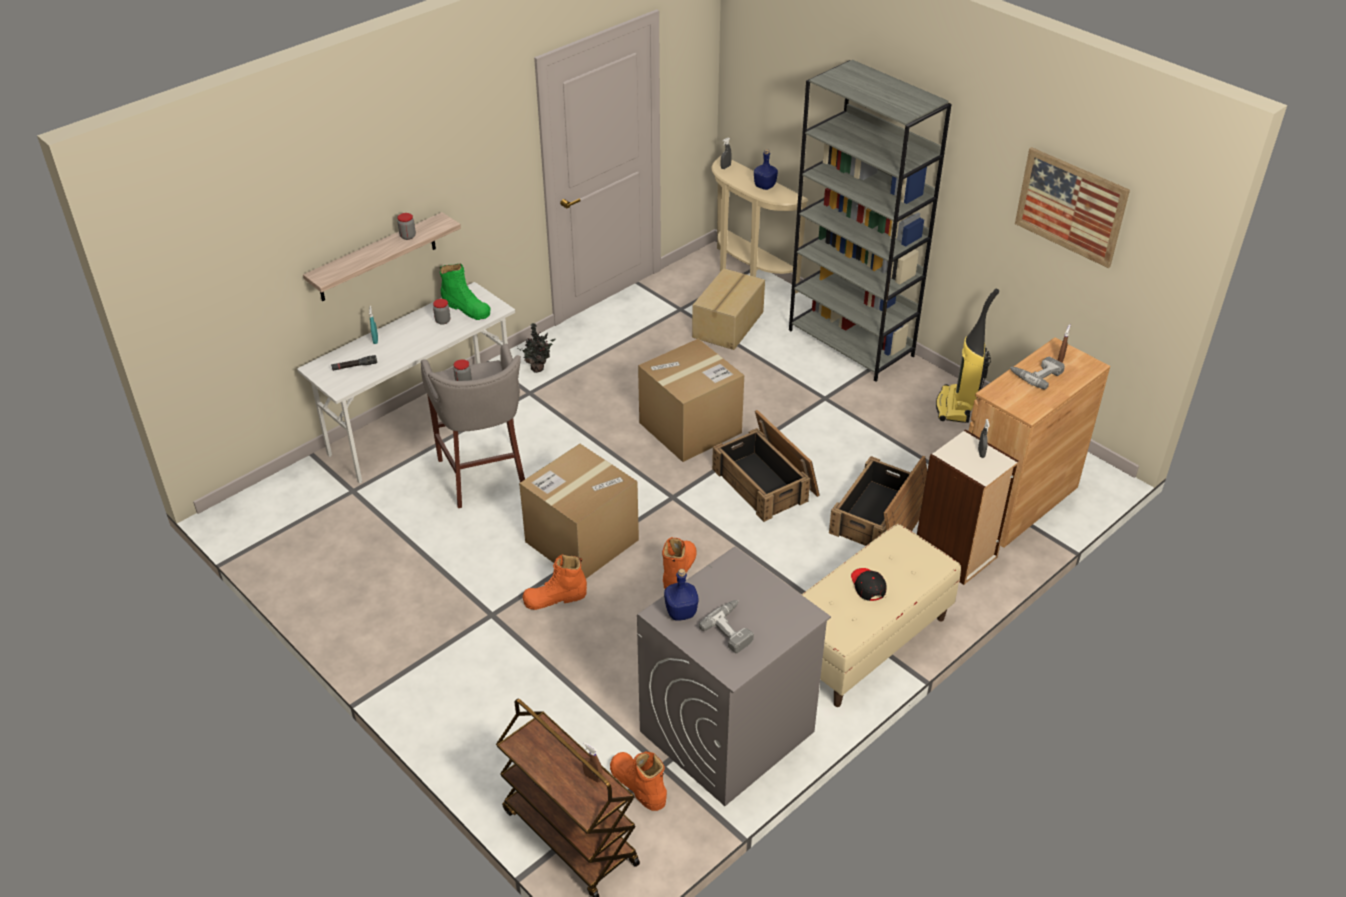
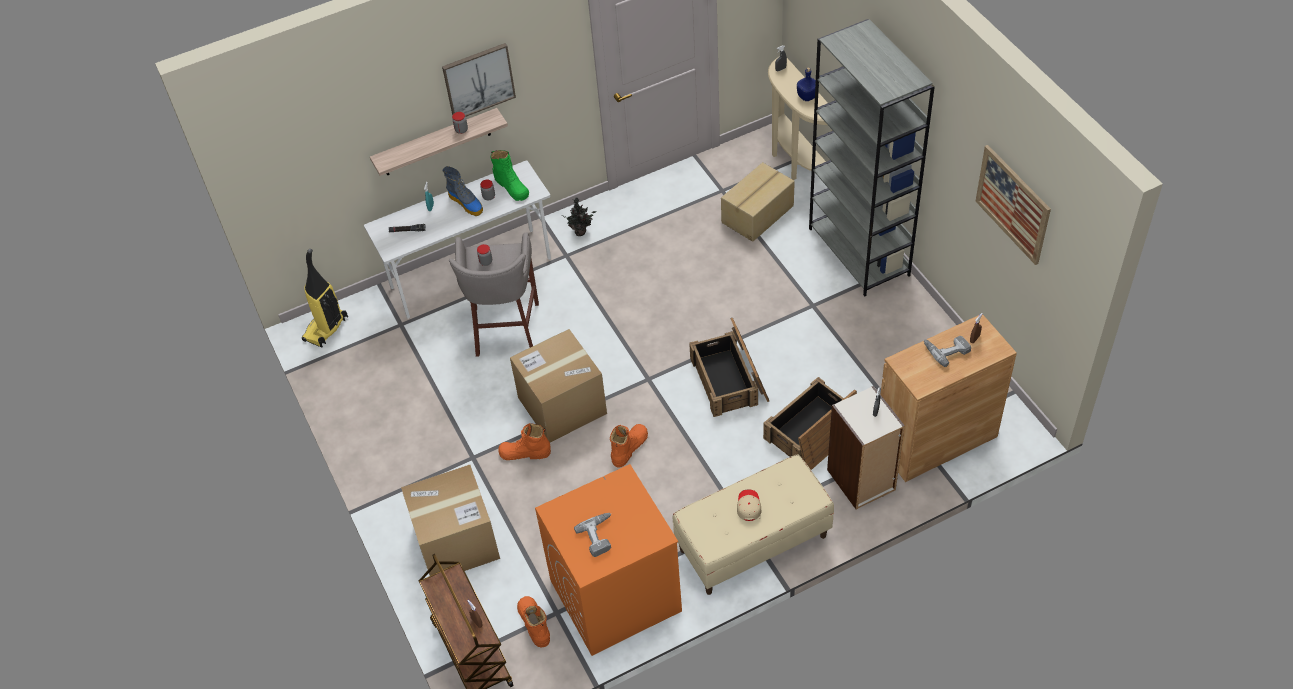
camera: 20 degrees right, 10 degrees up
grey washing machine [637,546,831,806] -> orange washing machine [535,464,682,656]
cardboard box [638,339,744,462] -> cardboard box moved to [401,465,500,576]
blue bottle [664,569,698,621] -> none
black cap [851,568,887,601] -> beige cap [737,489,761,521]
vacuum cleaner [936,289,999,423] -> vacuum cleaner moved to [302,249,348,348]
none -> picture [442,43,516,117]
none -> boot [443,166,483,216]

